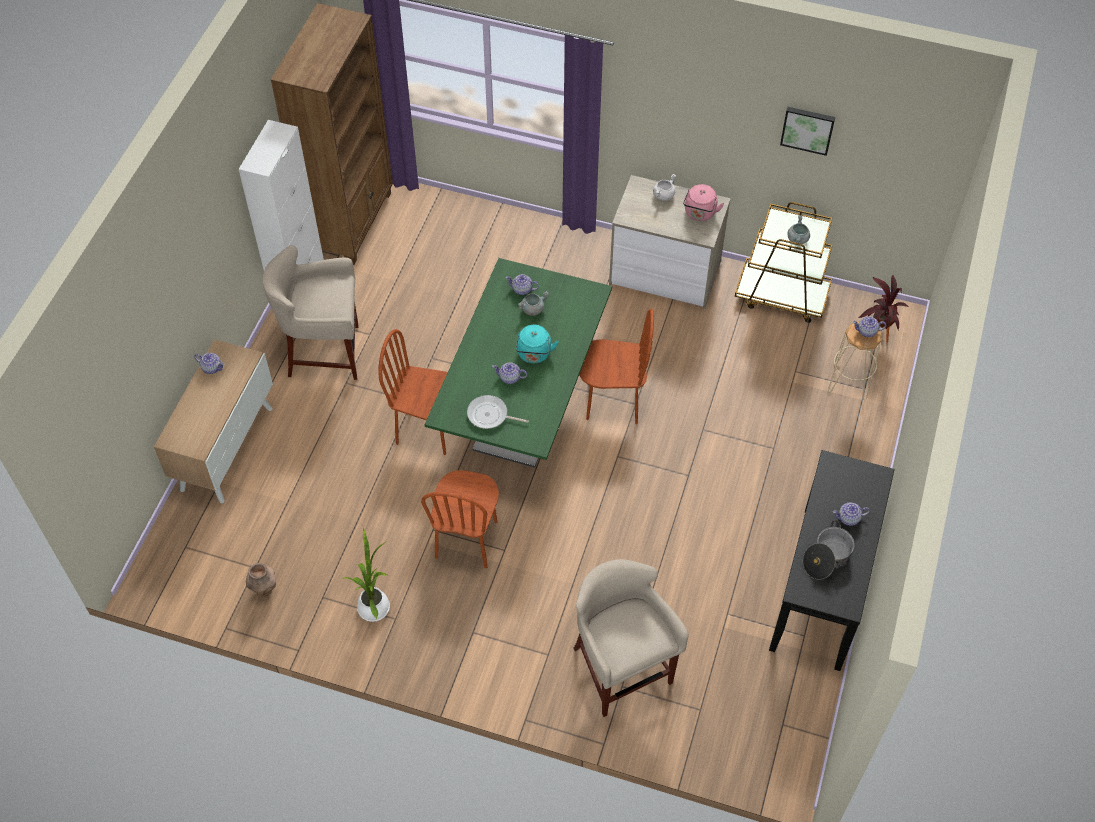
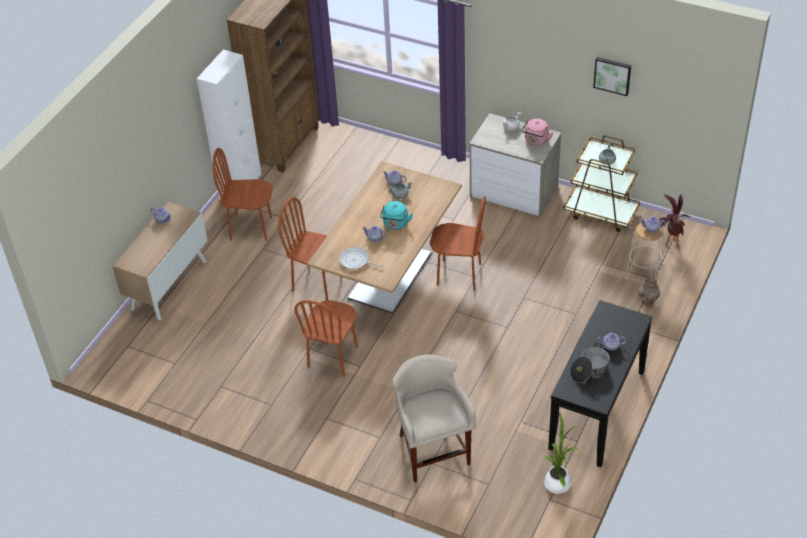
camera: 10 degrees right, 10 degrees down
brown vase [246,563,276,596] -> brown vase moved to [639,277,660,306]
beige stool [262,245,359,380] -> brown chair [213,148,272,241]
potted plant [342,528,390,622] -> potted plant moved to [543,413,579,494]
green dining table [425,258,612,468] -> brown dining table [307,161,462,314]

